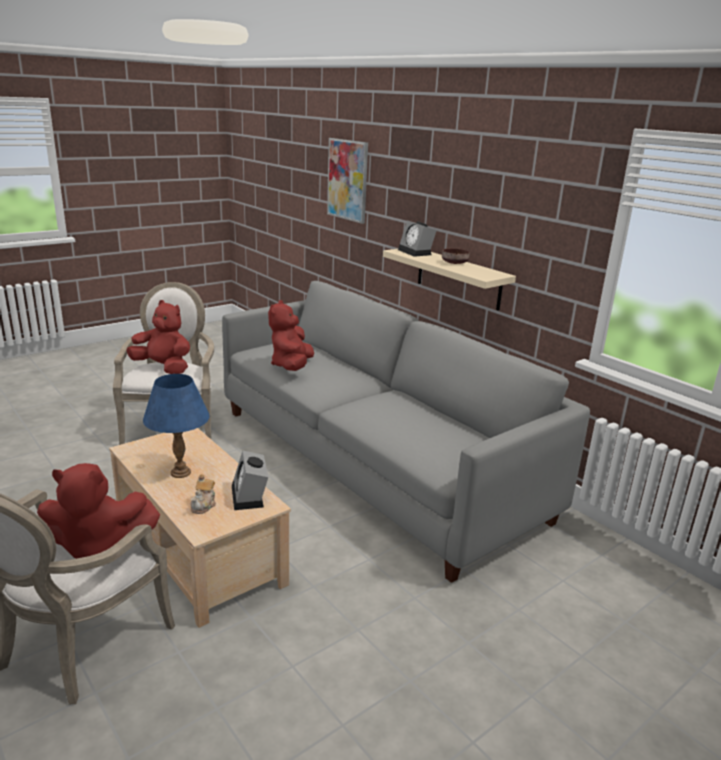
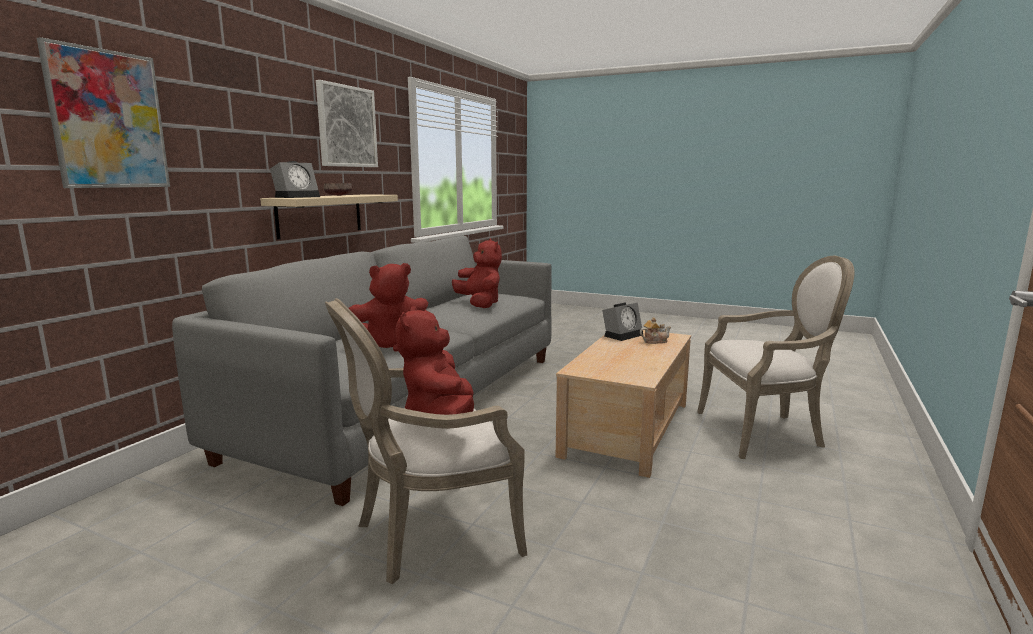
camera: 115 degrees left, 10 degrees down
red plush toy [37,463,160,559] -> red plush toy moved to [452,238,502,308]
blue table lamp [143,374,210,478] -> none
none -> picture [316,80,378,167]

